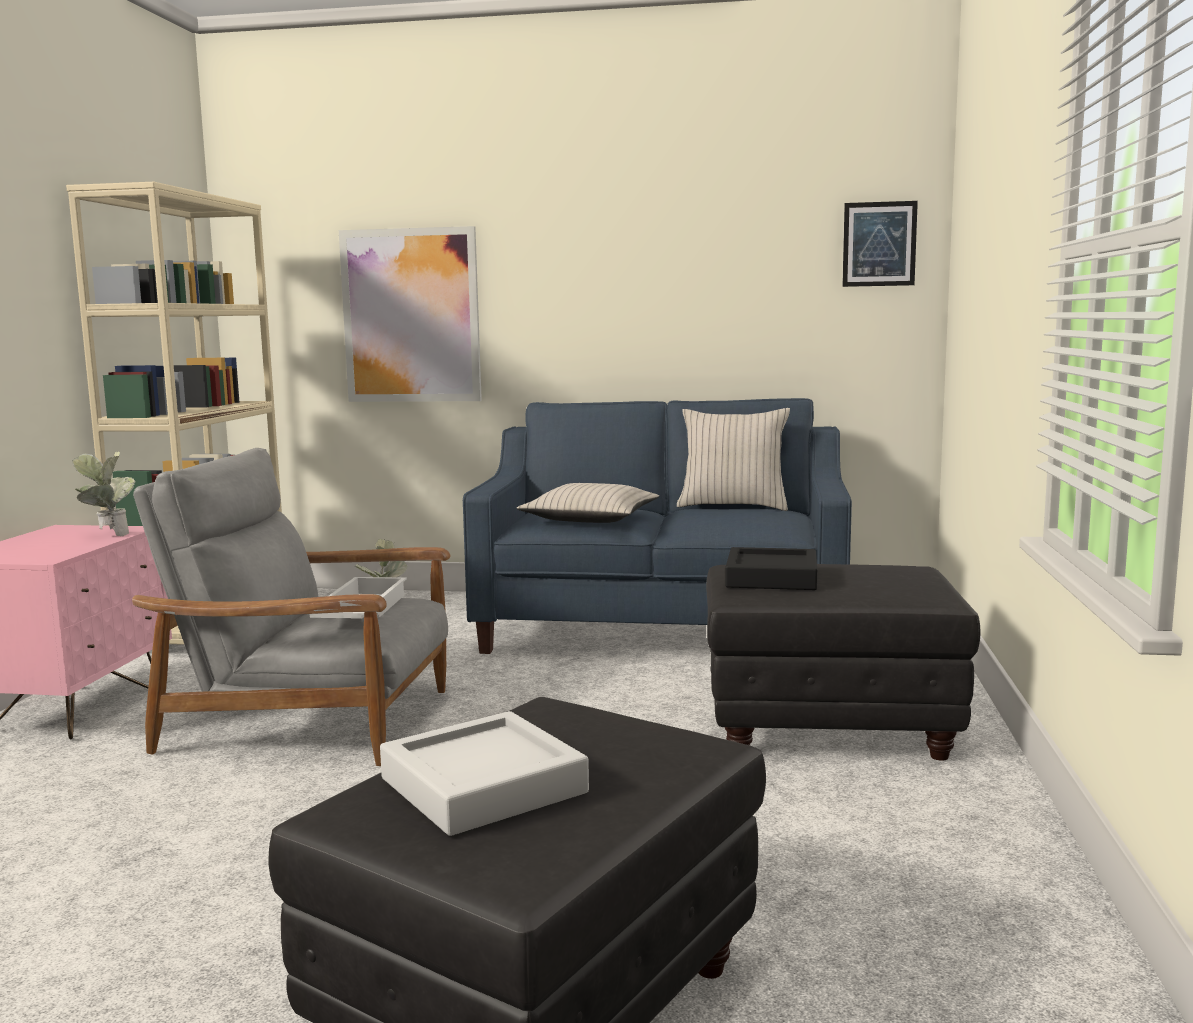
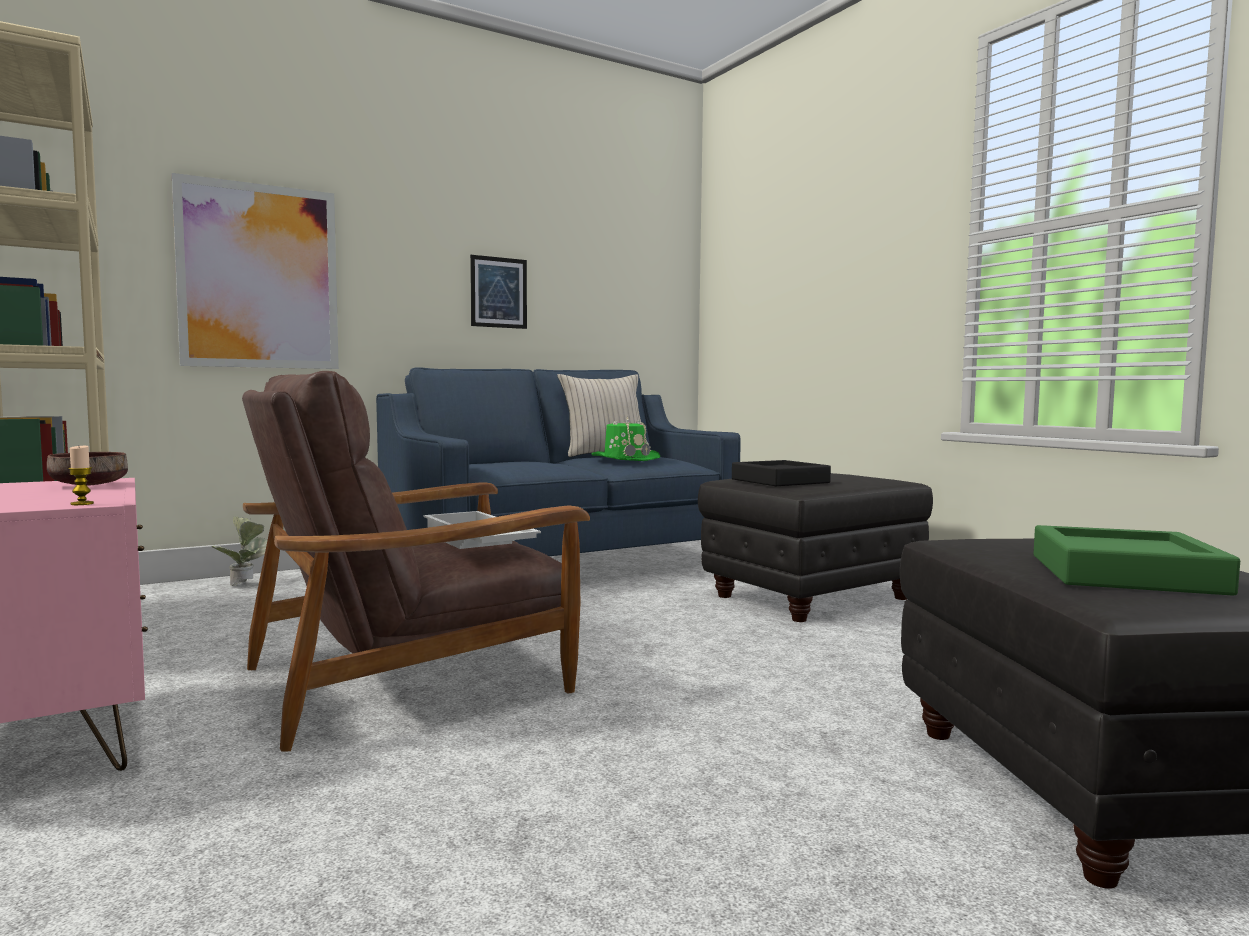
camera: 40 degrees left, 5 degrees down
potted plant [72,451,135,536] -> brown bowl [47,452,128,486]
grey armchair [132,448,450,766] -> brown armchair [242,371,590,752]
grey tray [380,711,589,836] -> green tray [1034,525,1240,596]
beige pillow [517,483,659,523] -> none
picture [842,201,918,287] -> picture moved to [470,255,527,329]
none -> candle [68,446,94,505]
none -> green hat [591,416,660,461]

